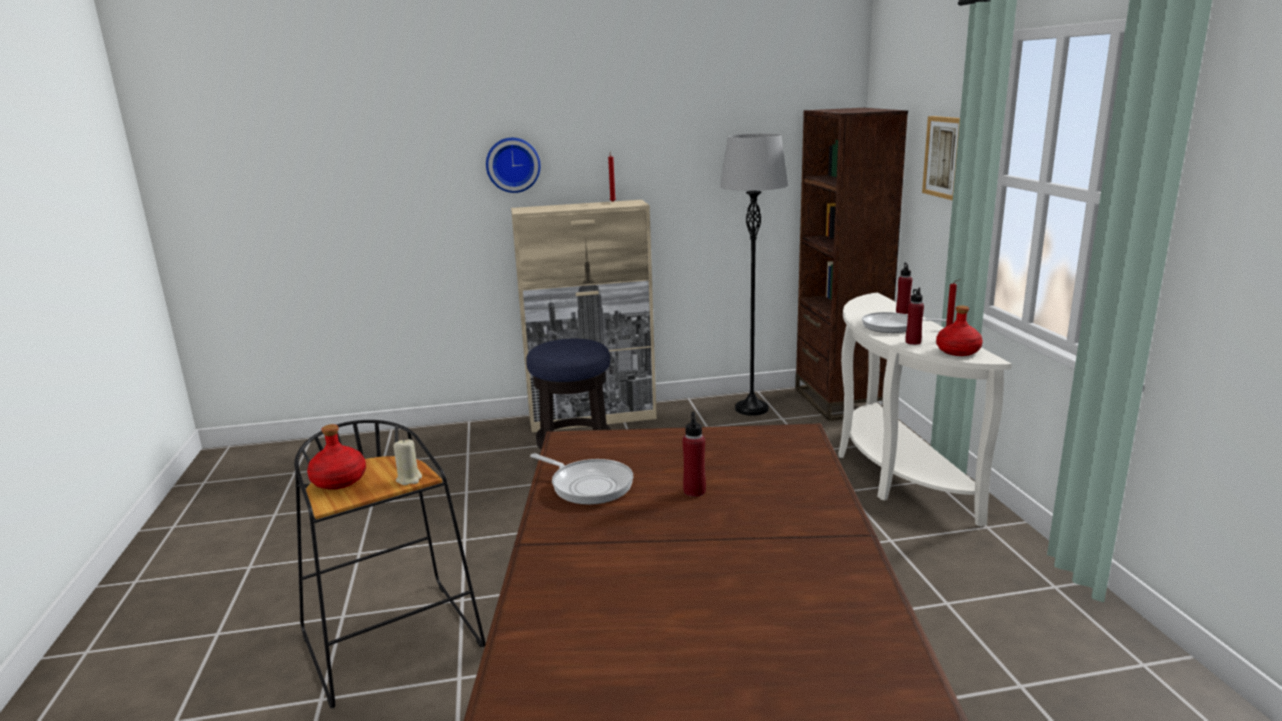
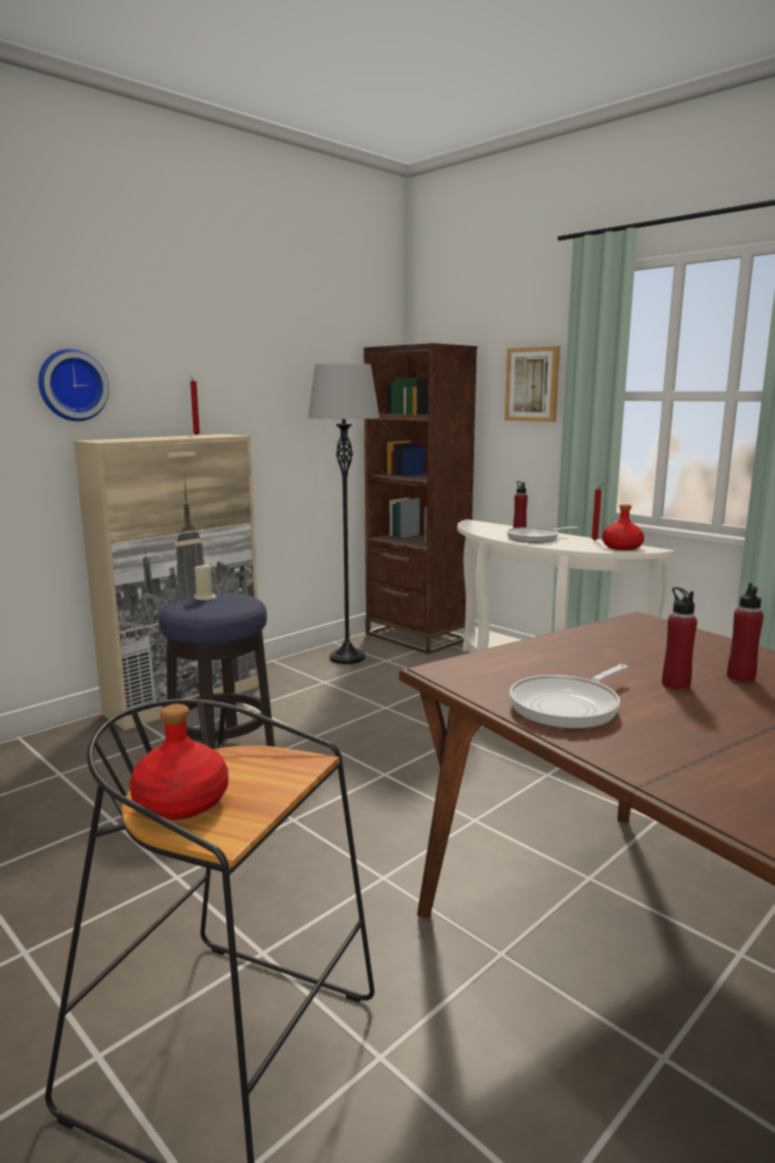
camera: 35 degrees left, 5 degrees down
beige candle [393,439,422,485] -> beige candle moved to [194,563,217,601]
frying pan [530,453,633,505] -> frying pan turned 135 degrees clockwise [510,664,628,729]
red bottle [905,288,924,345] -> red bottle moved to [727,583,764,683]

